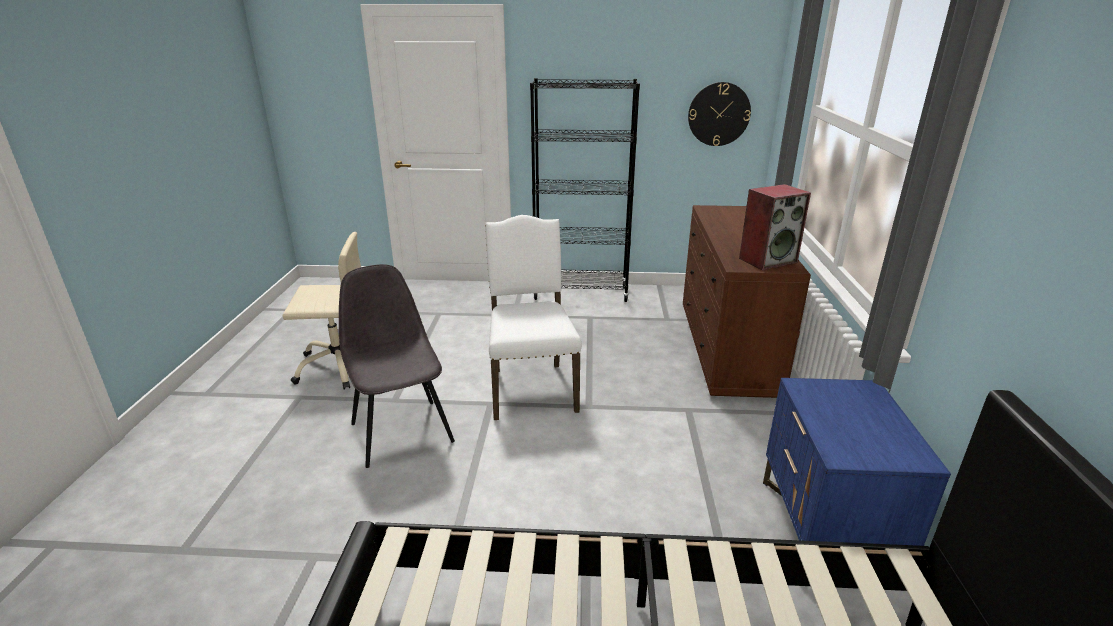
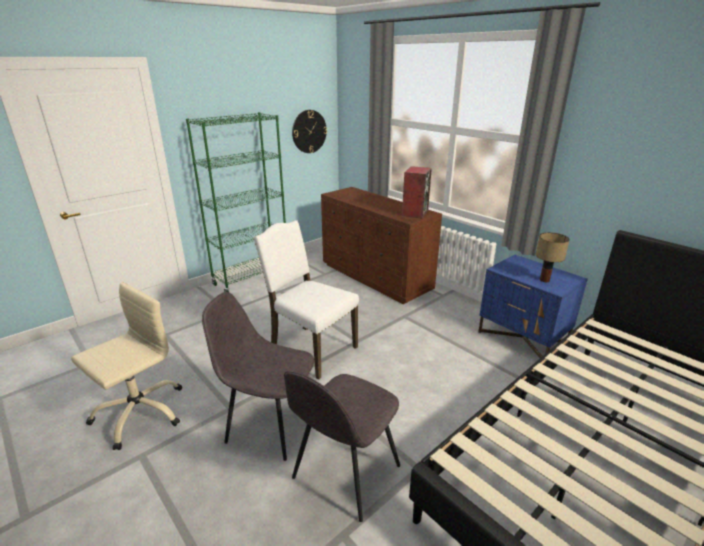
camera: 45 degrees left, 0 degrees up
black bookcase [530,78,640,302] -> green bookcase [186,112,286,292]
none -> grey chair [284,371,400,522]
none -> table lamp [535,232,570,282]

